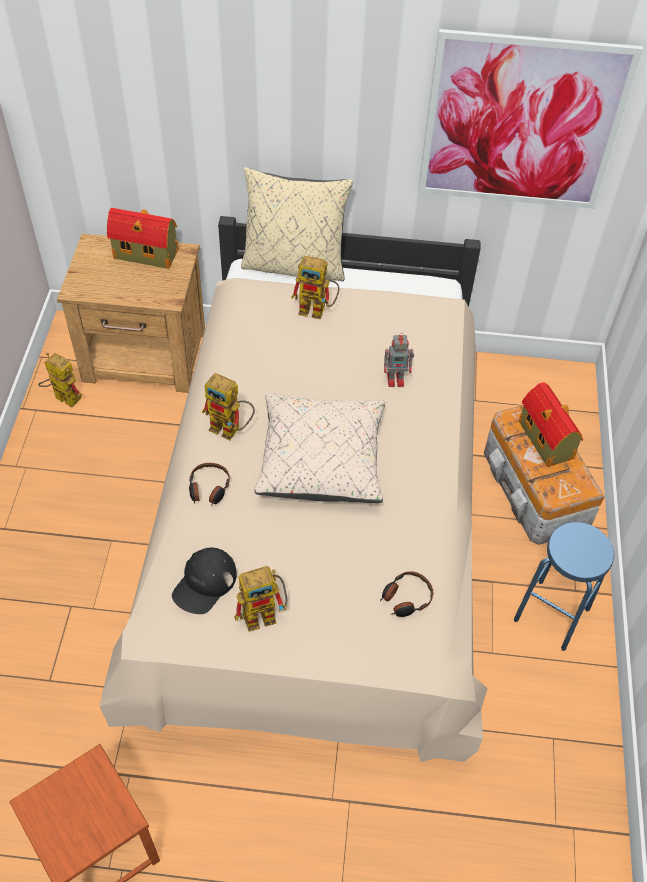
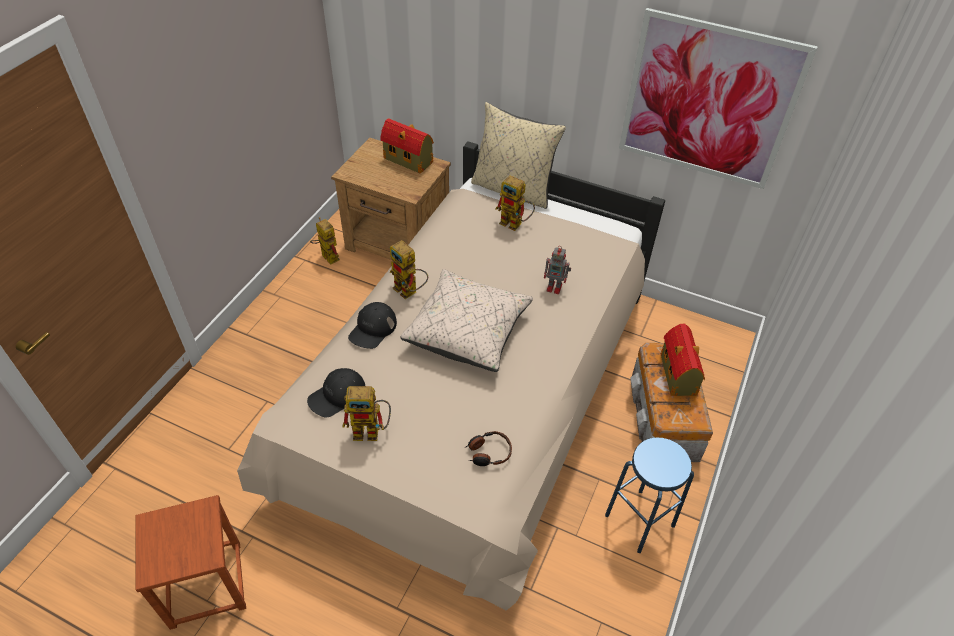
camera: 20 degrees right, 5 degrees down
headphones [189,463,230,506] -> black cap [348,302,397,349]

